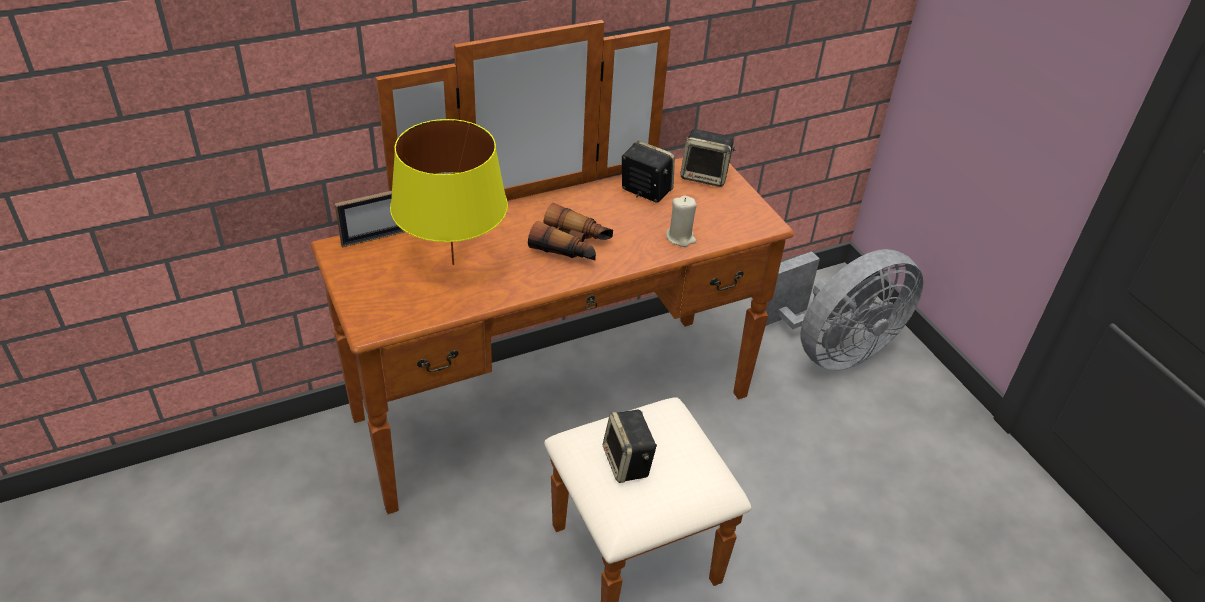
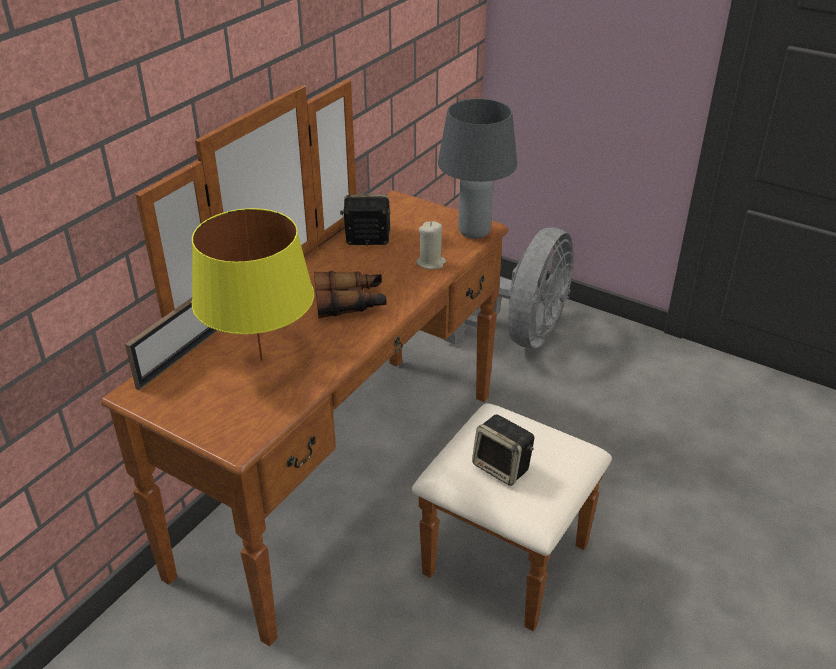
camera: 30 degrees left, 5 degrees down
speaker [680,129,736,187] -> none
none -> grey table lamp [438,98,517,239]

